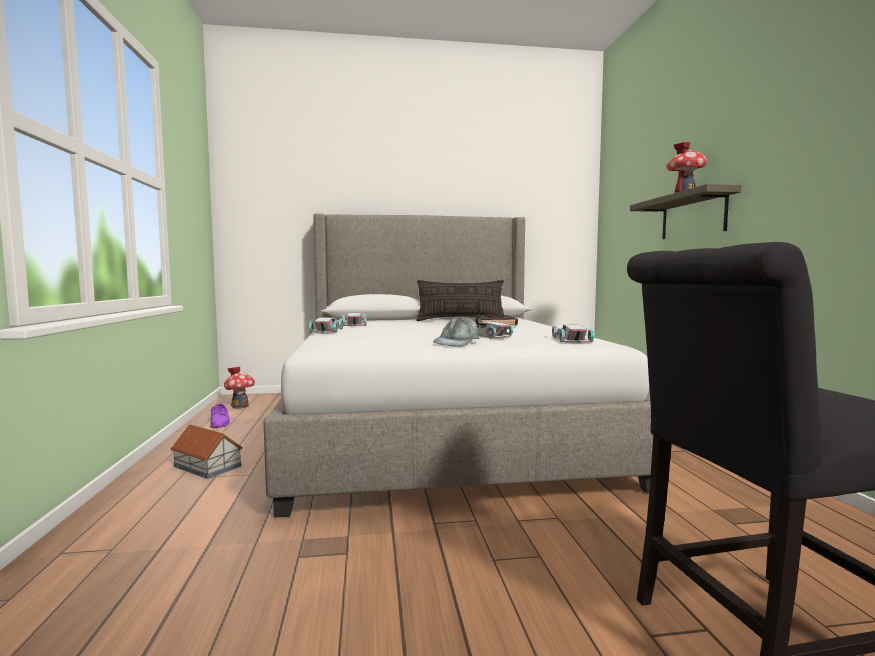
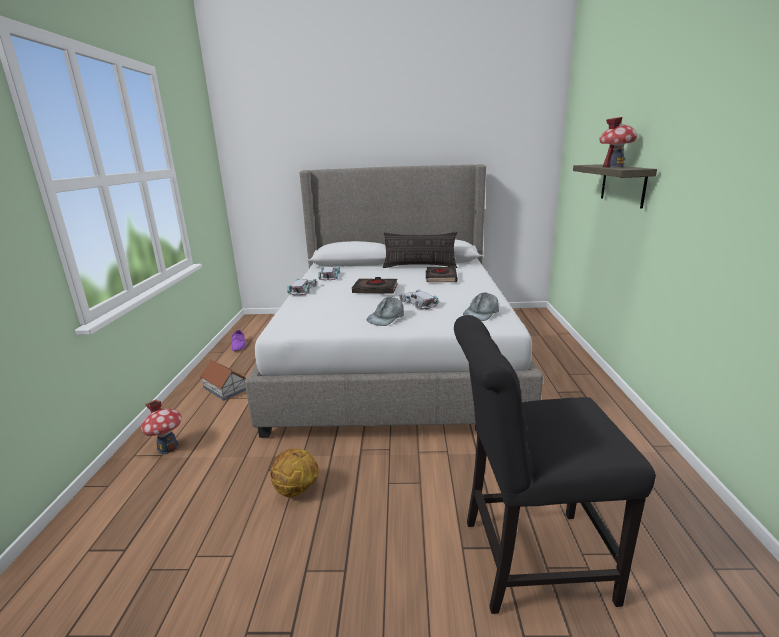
camera: 10 degrees right, 15 degrees up
toy house [224,367,255,409] -> toy house moved to [141,399,182,454]
white toy car [552,324,594,343] -> grey cap [463,292,499,321]
none -> basketball [270,448,319,498]
none -> black book [352,277,398,294]

